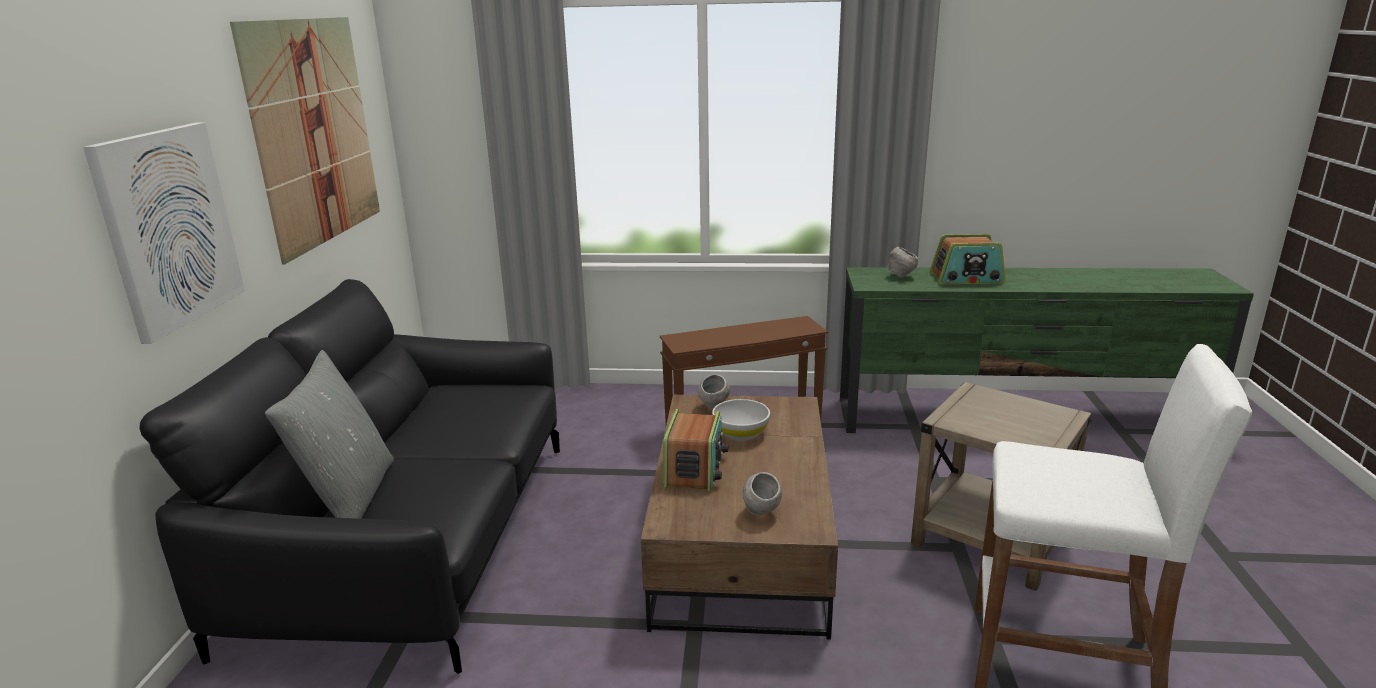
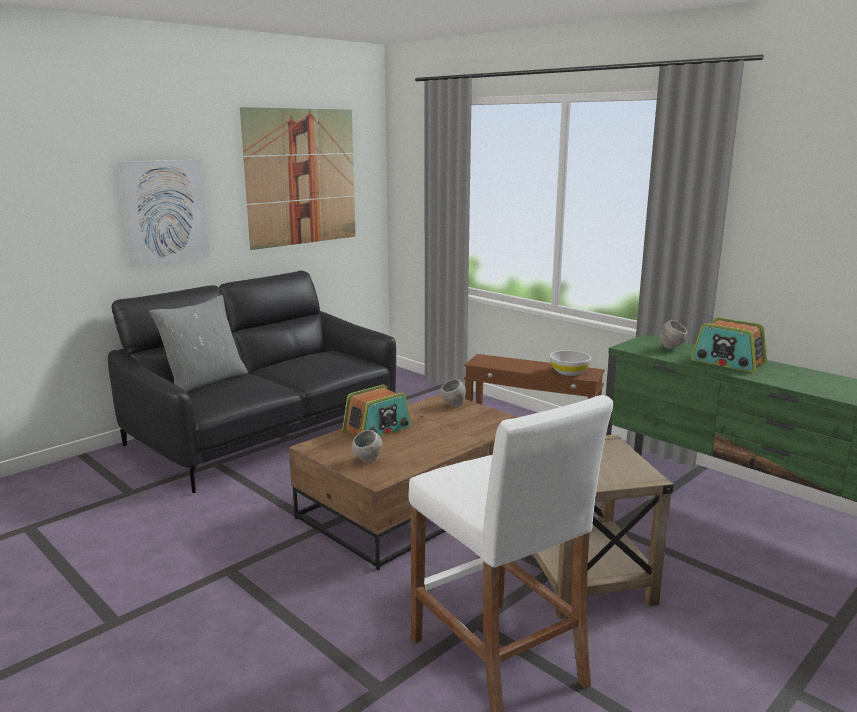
camera: 40 degrees right, 5 degrees down
white bowl [712,399,770,441] -> white bowl moved to [550,350,591,376]

